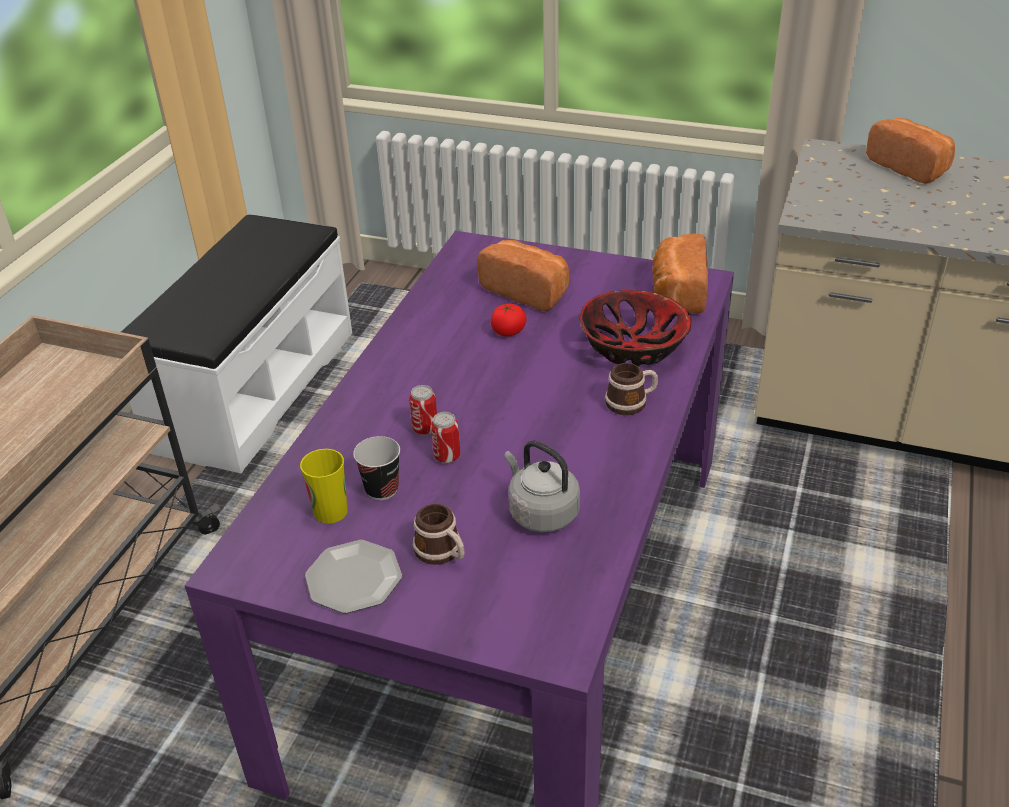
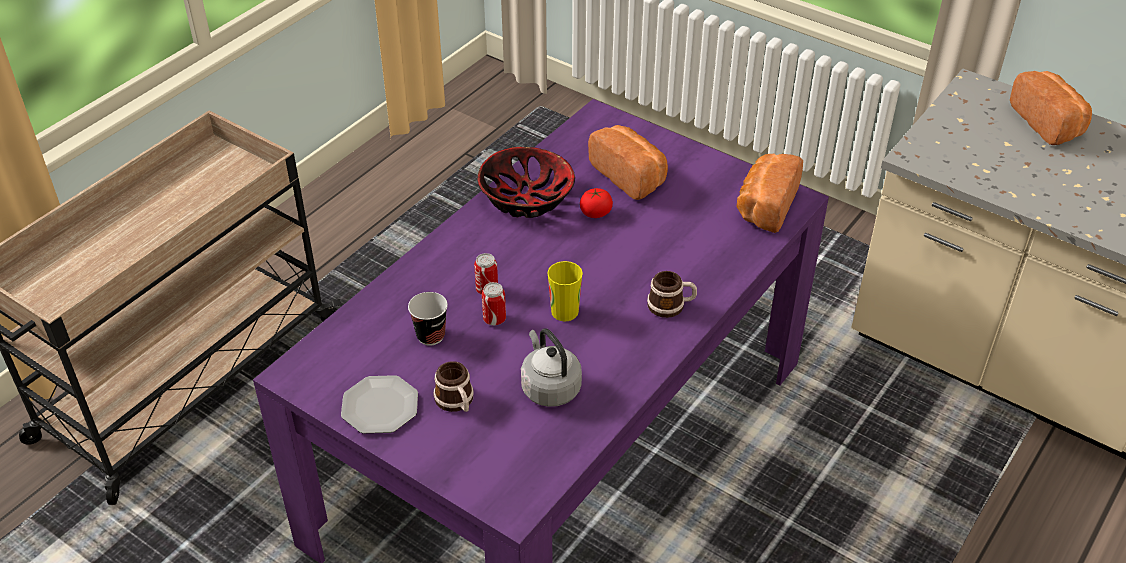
camera: 15 degrees right, 5 degrees up
white bench [121,215,352,473] -> none
cup [300,449,348,524] -> cup moved to [547,261,583,321]
bowl [580,290,691,366] -> bowl moved to [477,147,575,218]

